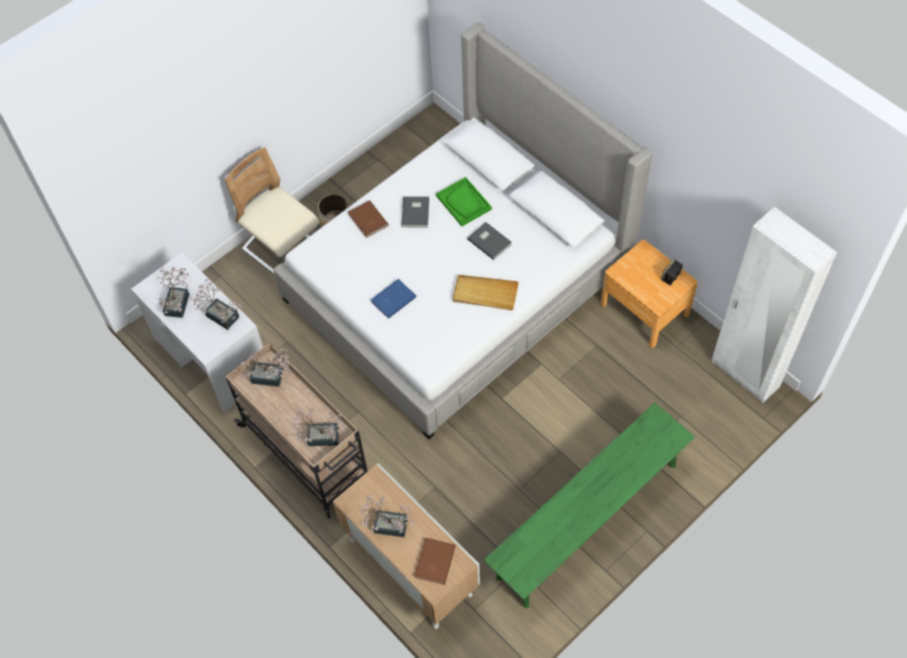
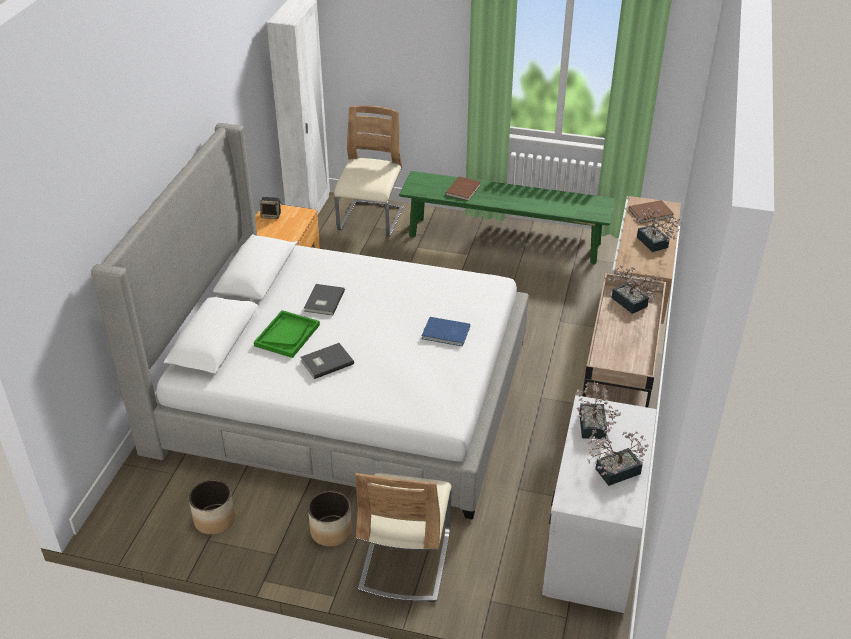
camera: 125 degrees left, 20 degrees down
potted plant [241,348,291,387] -> none
brown book [348,200,389,238] -> brown book moved to [445,177,481,201]
beige tray [452,275,519,311] -> none
none -> planter [189,480,235,535]
none -> beige chair [334,105,404,236]

